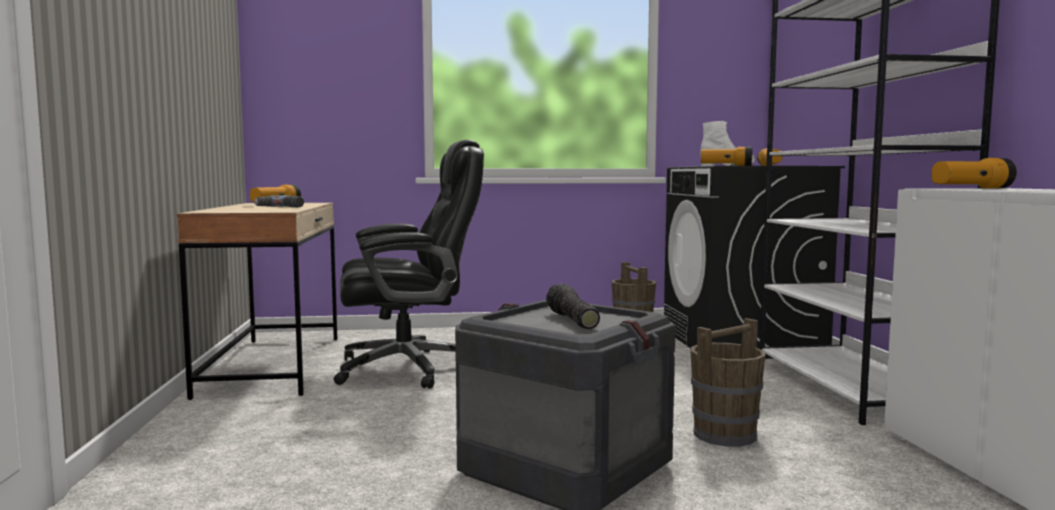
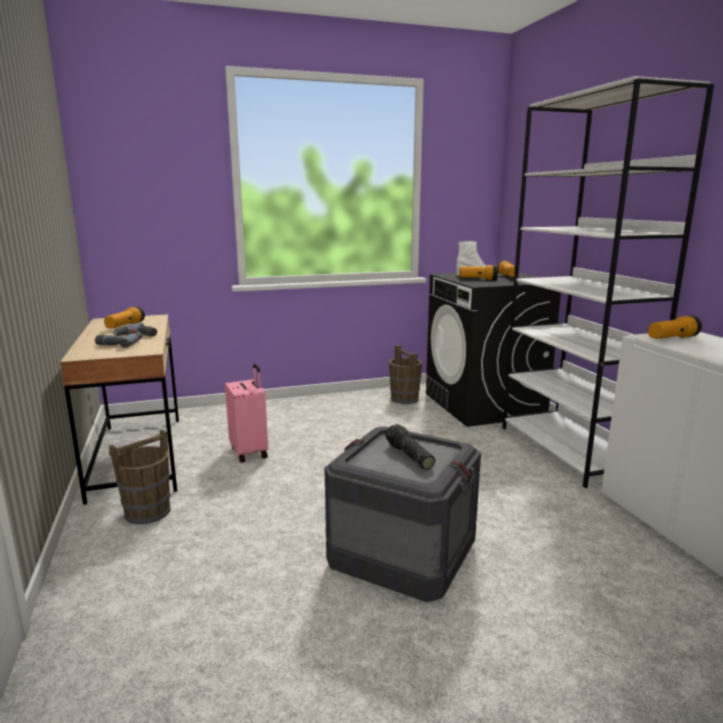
camera: 10 degrees left, 10 degrees up
black office chair [333,140,484,389] -> pink suitcase [225,364,268,463]
brown bucket [691,318,765,447] -> brown bucket moved to [109,429,171,525]
none -> power drill [95,332,142,348]

